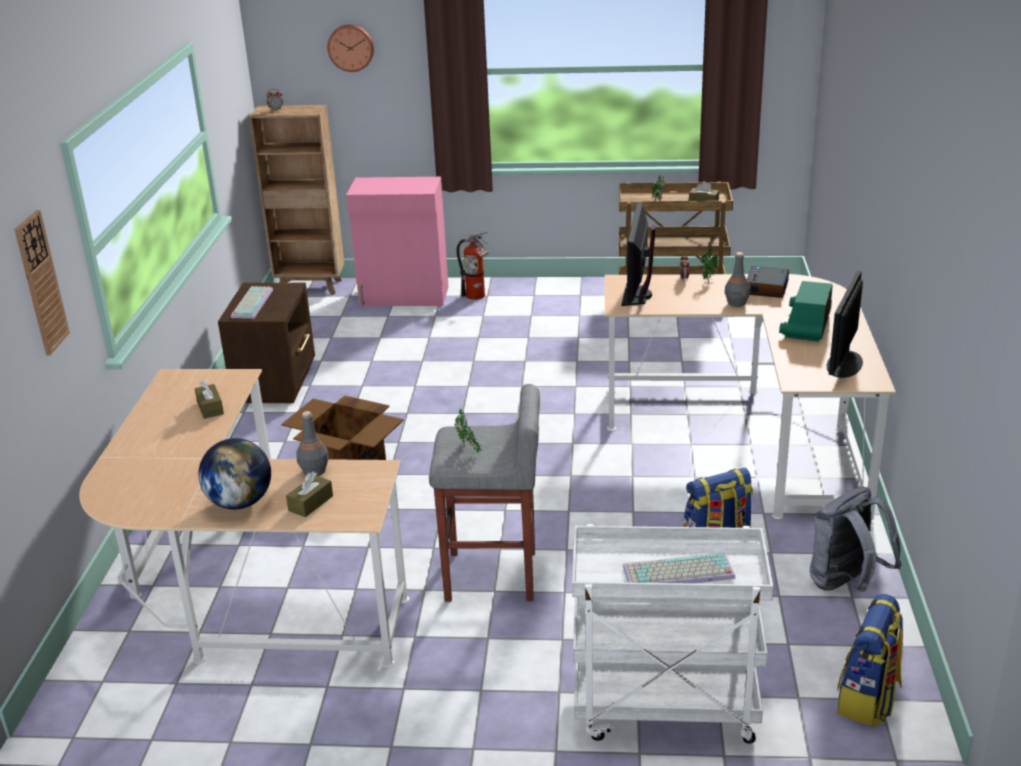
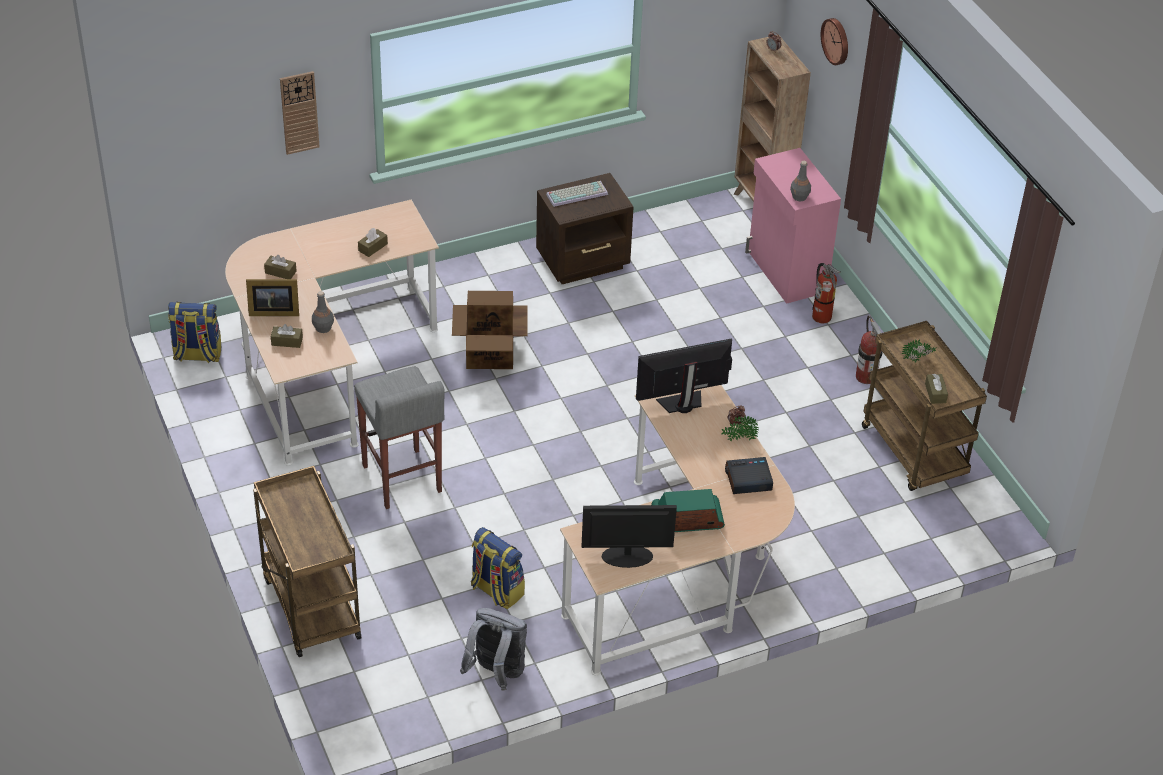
camera: 60 degrees right, 15 degrees up
globe [198,438,271,509] -> picture frame [246,279,299,316]
potted plant [455,409,483,453] -> none
white cart [572,524,773,744] -> brown cart [253,466,361,657]
keyboard [623,553,735,584] -> none
grey bottle [725,252,750,307] -> grey bottle moved to [790,161,811,201]
backpack [837,594,903,727] -> backpack moved to [168,302,221,363]
none -> brown tissue box [264,255,297,279]
none -> fire extinguisher [856,315,883,384]

